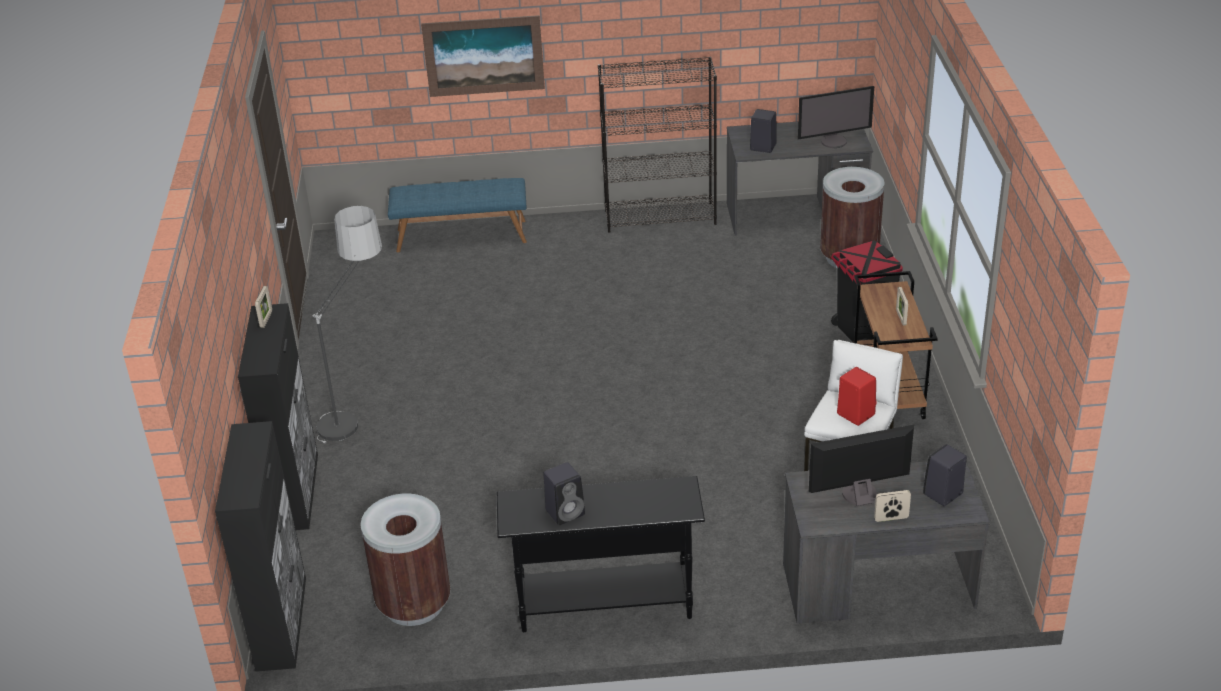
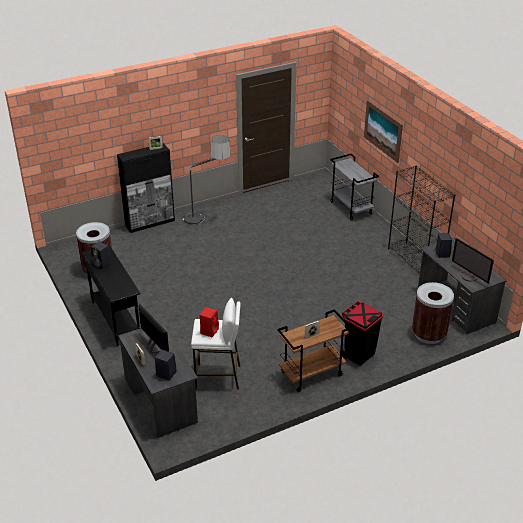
camera: 65 degrees right, 0 degrees up
black cabinet [215,421,306,672] -> none
blue bench [388,178,527,252] -> grey cart [330,154,379,220]

